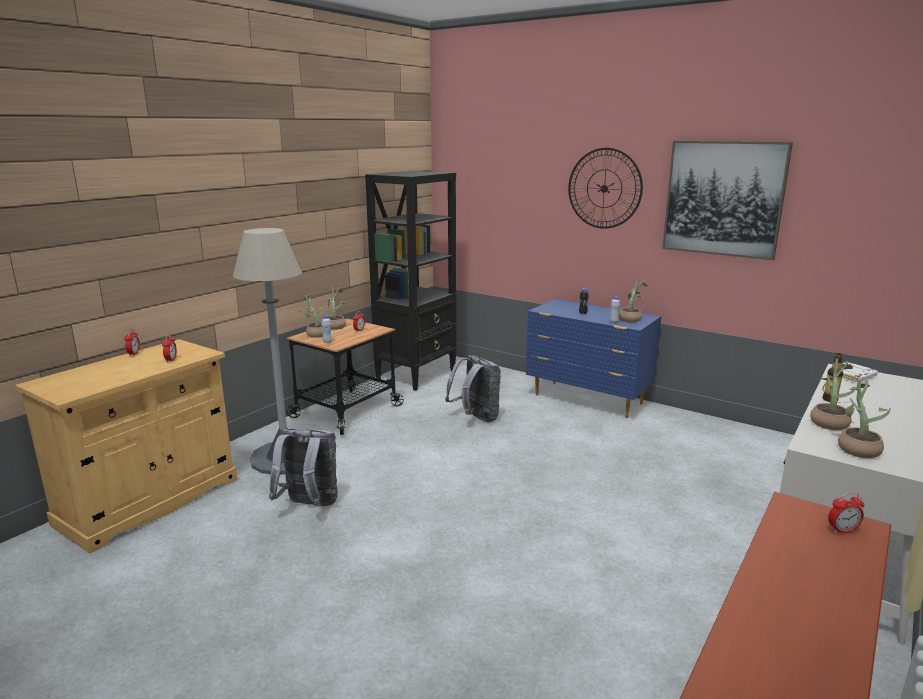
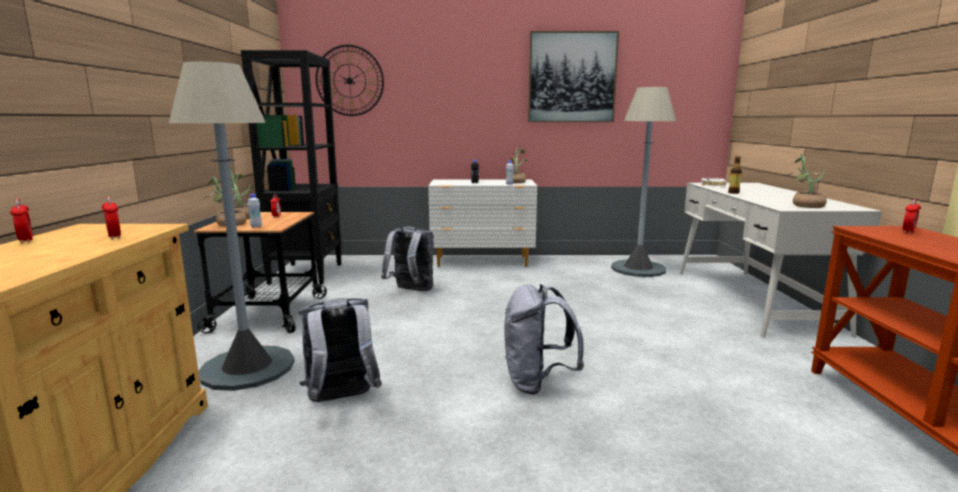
camera: 35 degrees left, 5 degrees down
blue dresser [526,299,661,418] -> white dresser [428,180,537,267]
wall clock [568,148,643,229] -> wall clock moved to [315,45,384,116]
potted plant [810,359,857,430] -> none
none -> grey backpack [504,284,584,395]
none -> grey floor lamp [611,87,676,277]

